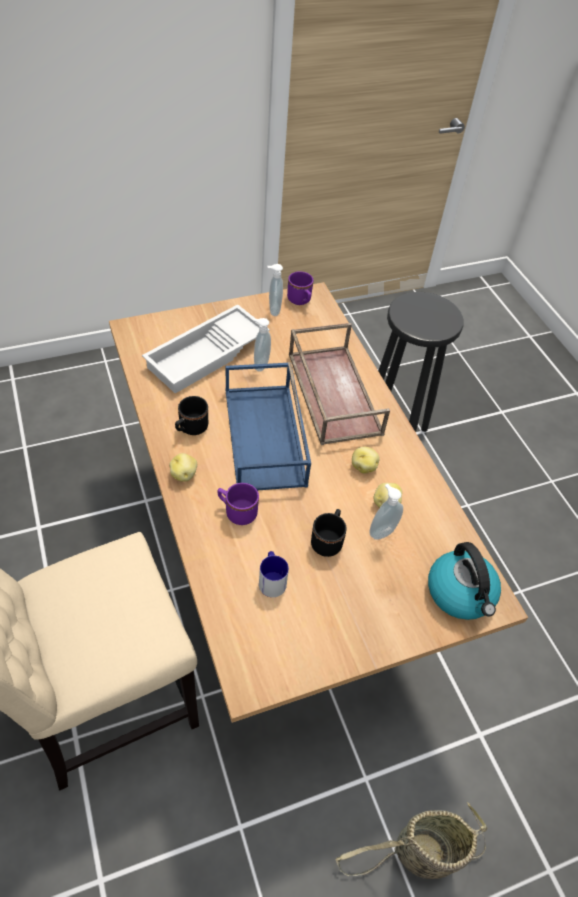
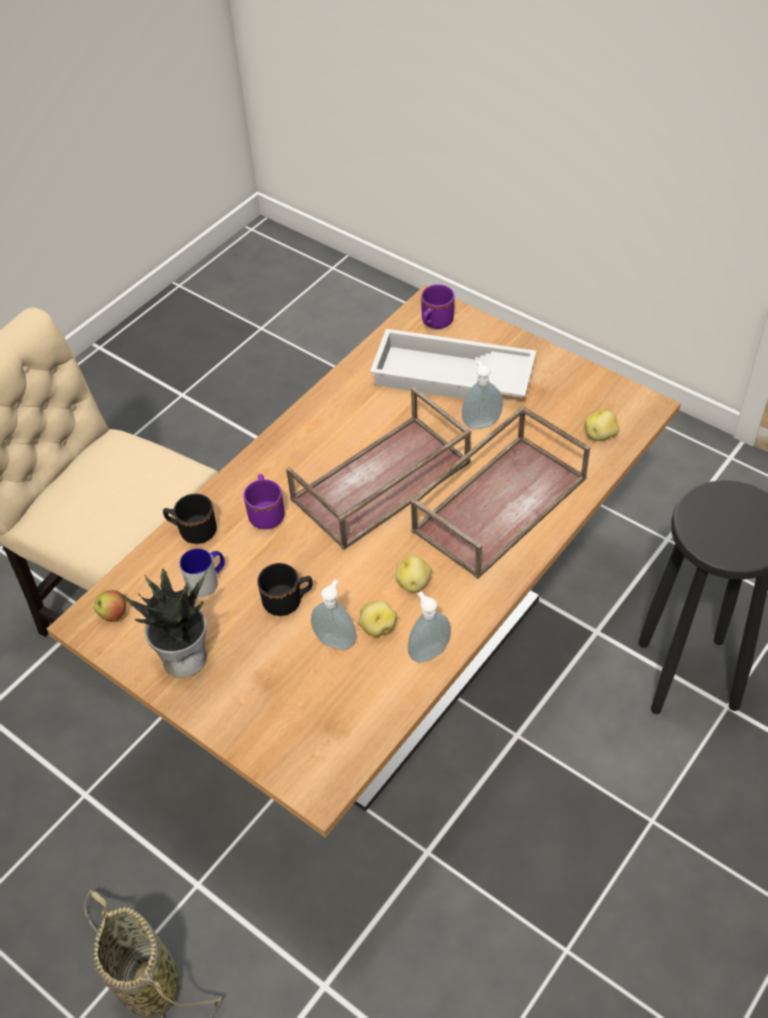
camera: 65 degrees right, 0 degrees up
potato [169,453,197,482] -> potato moved to [585,410,620,441]
black mug [175,396,208,435] -> black mug moved to [163,494,217,544]
blue tray [226,362,311,490] -> brown tray [286,387,471,550]
soap dispenser [267,264,283,316] -> soap dispenser moved to [408,592,451,663]
purple mug [287,271,313,305] -> purple mug moved to [421,284,455,329]
kettle [428,542,501,620] -> none
none -> apple [94,590,126,622]
none -> potted plant [120,568,207,678]

